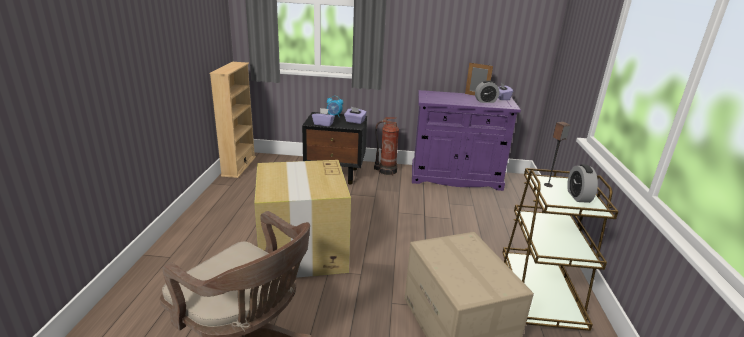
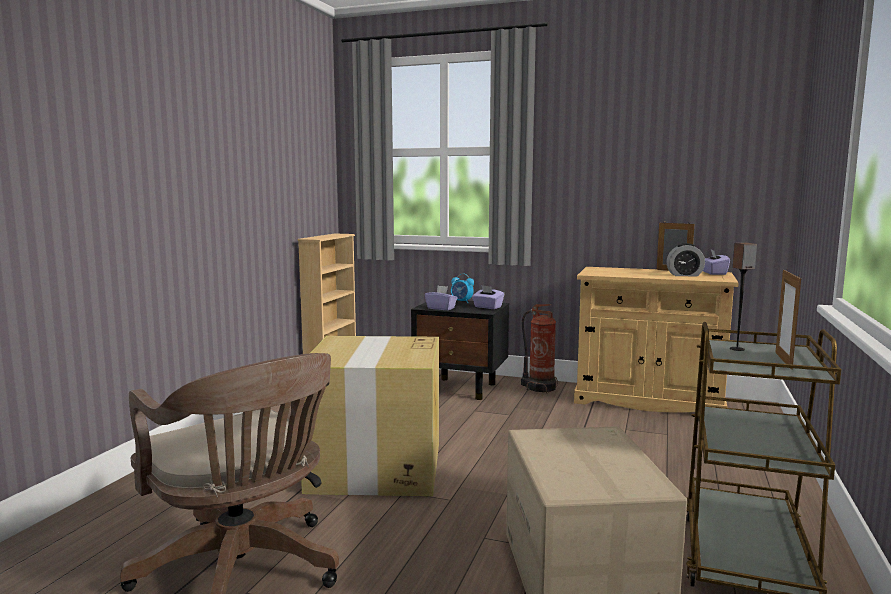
camera: 15 degrees right, 15 degrees down
purple cabinet [412,90,521,191] -> beige cabinet [574,267,739,412]
alarm clock [567,164,598,203] -> picture frame [775,268,801,370]

